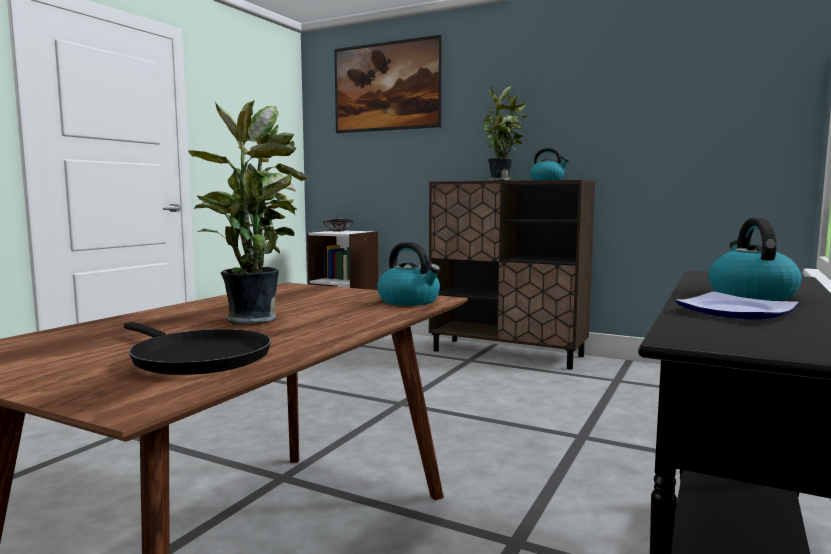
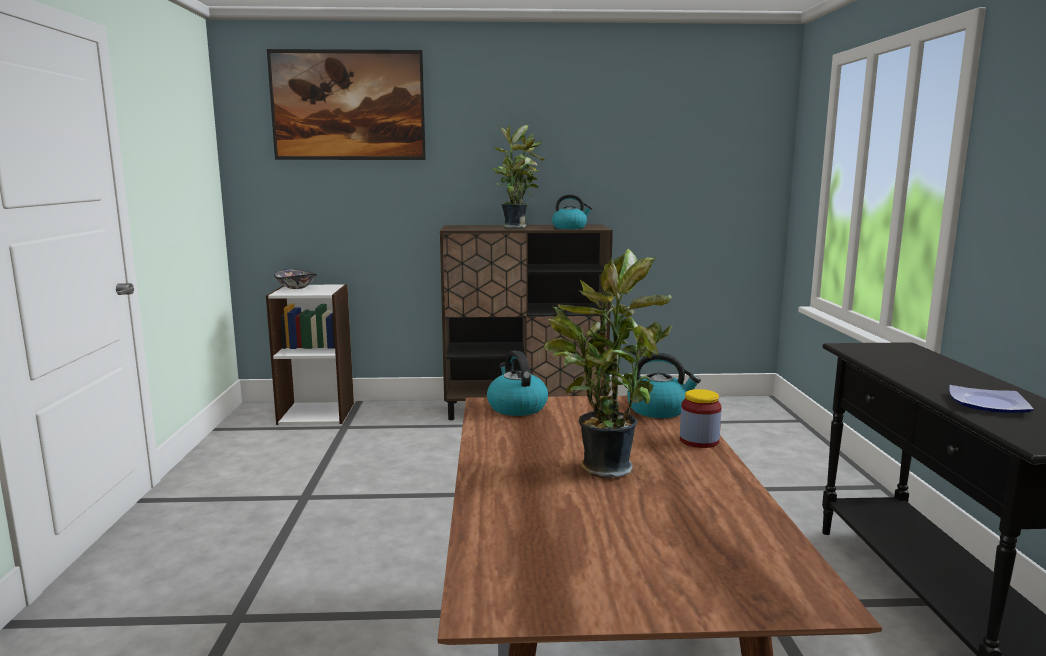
camera: 30 degrees left, 5 degrees up
black frying pan [124,322,271,375] -> none
kettle [708,218,802,301] -> kettle moved to [487,351,548,416]
none -> jar [680,389,722,448]

